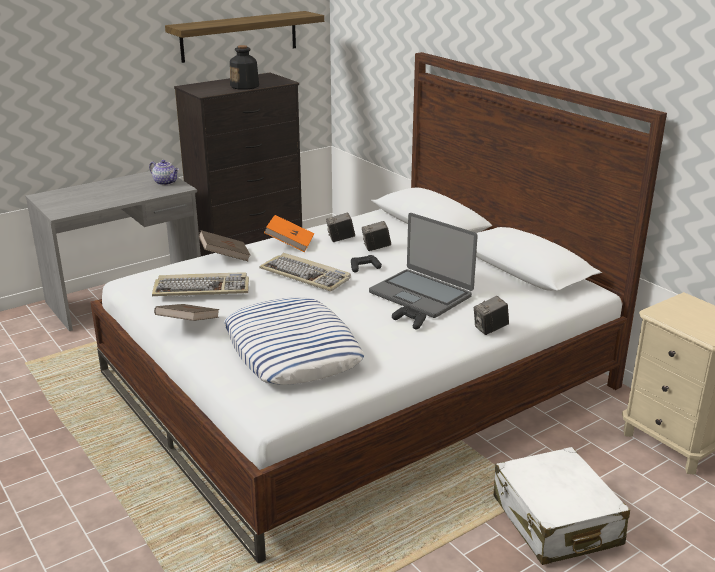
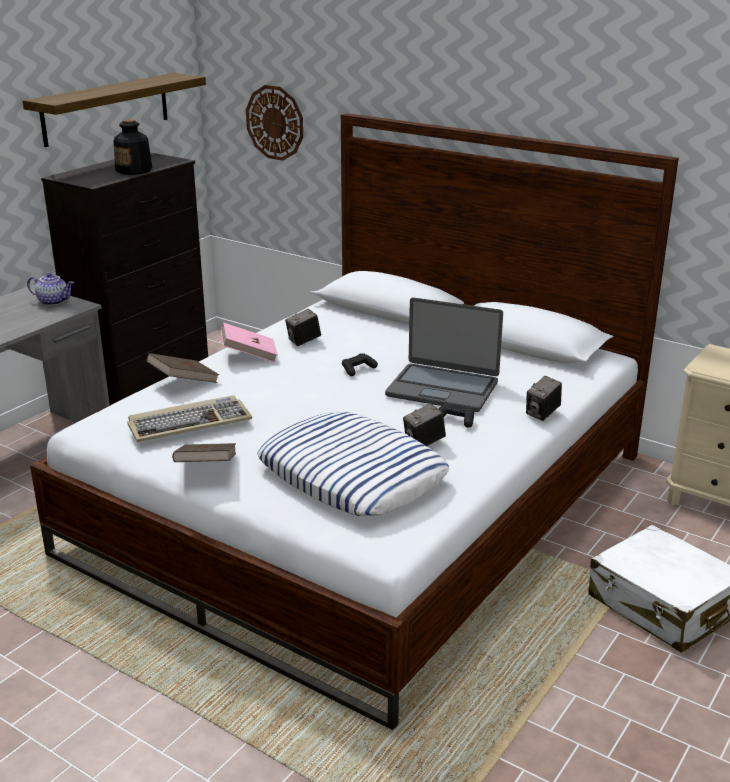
camera: 20 degrees left, 0 degrees up
keyboard [259,253,351,292] -> none
orange book [264,215,314,252] -> pink book [221,323,278,362]
camera [362,221,391,251] -> camera moved to [403,403,446,446]
none -> wall clock [246,85,303,161]

